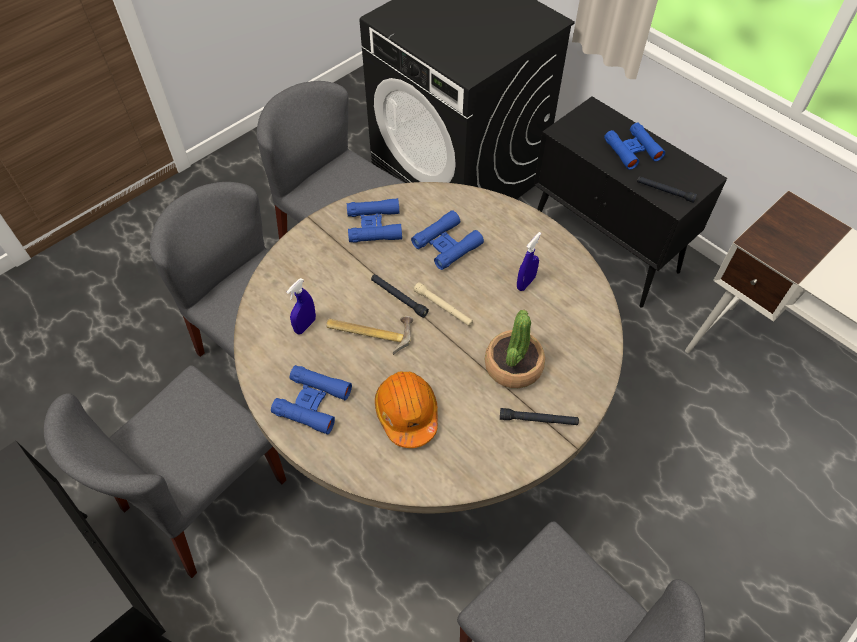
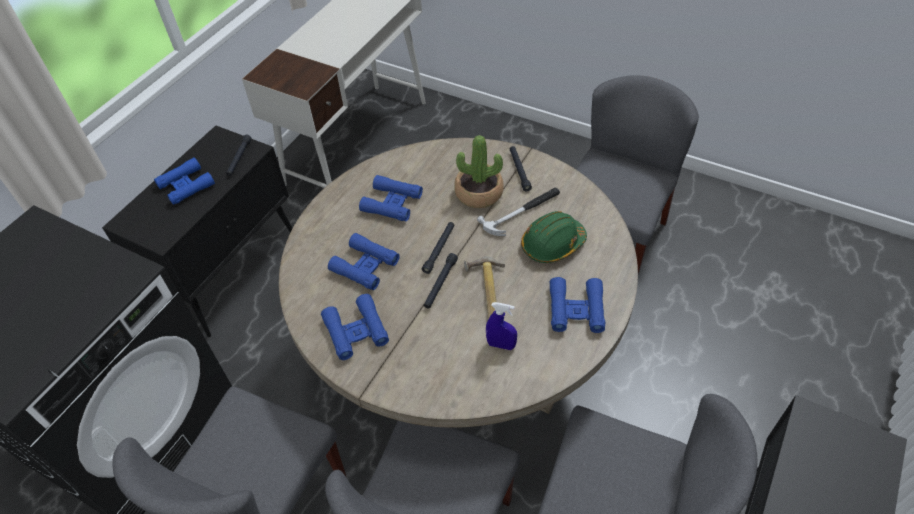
camera: 105 degrees left, 5 degrees down
orange hard hat [375,371,438,448] -> green hard hat [521,211,587,263]
beige flashlight [414,282,473,326] -> black flashlight [422,222,455,274]
blue spray bottle [517,232,541,291] -> blue binoculars [359,175,423,221]
none -> hammer [477,188,560,236]

